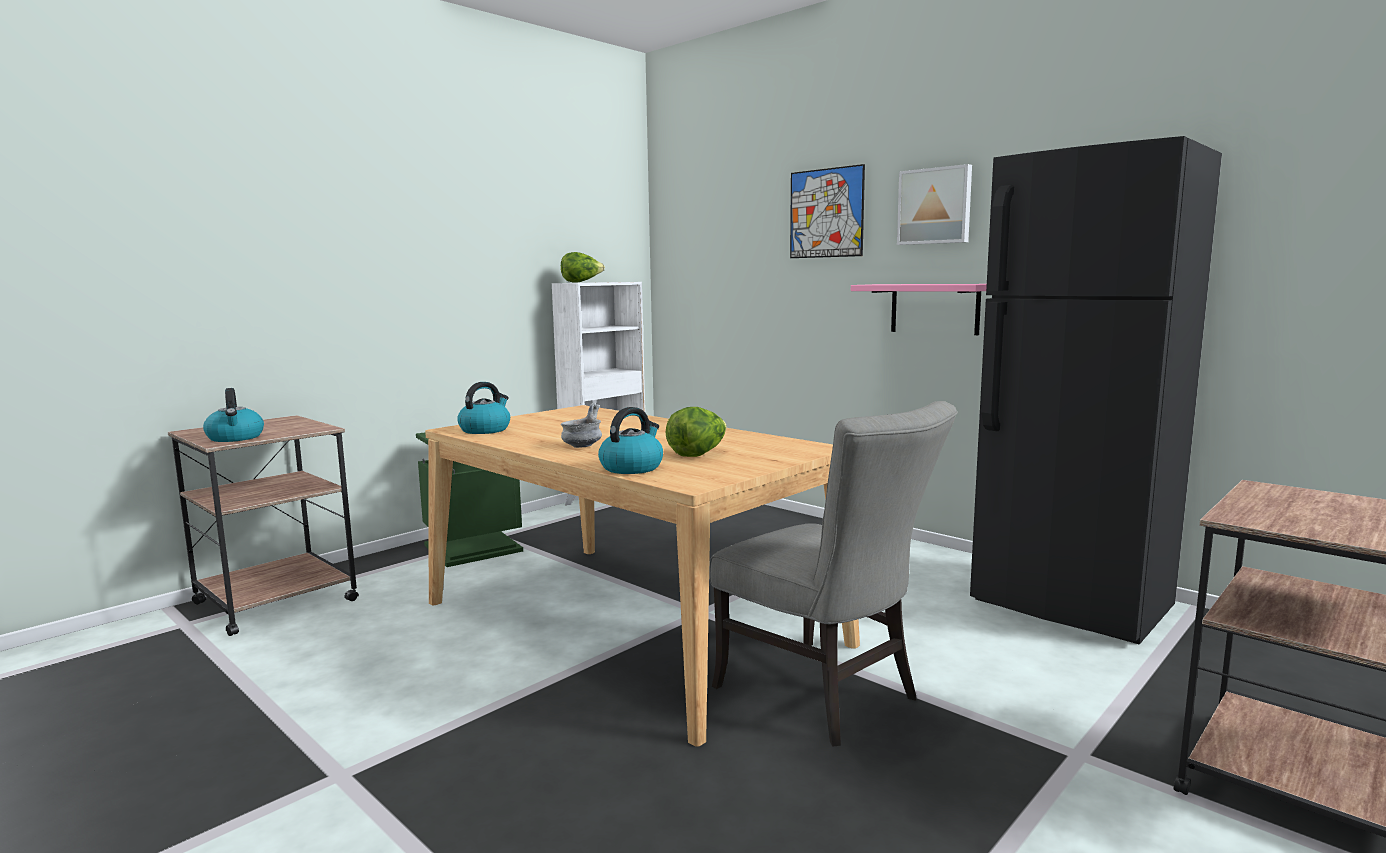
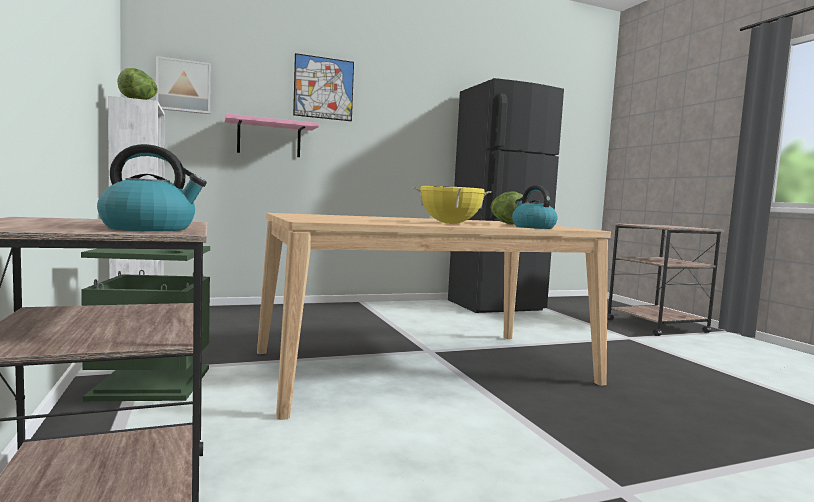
camera: 65 degrees left, 5 degrees down
kettle [457,382,510,434] -> none
grey bowl [561,403,602,448] -> yellow cooking pot [413,186,492,224]
grey chair [709,401,958,747] -> none
pink shelf [851,284,987,335] -> pink shelf moved to [225,114,319,157]
picture [897,164,972,245] -> picture moved to [156,56,211,114]

